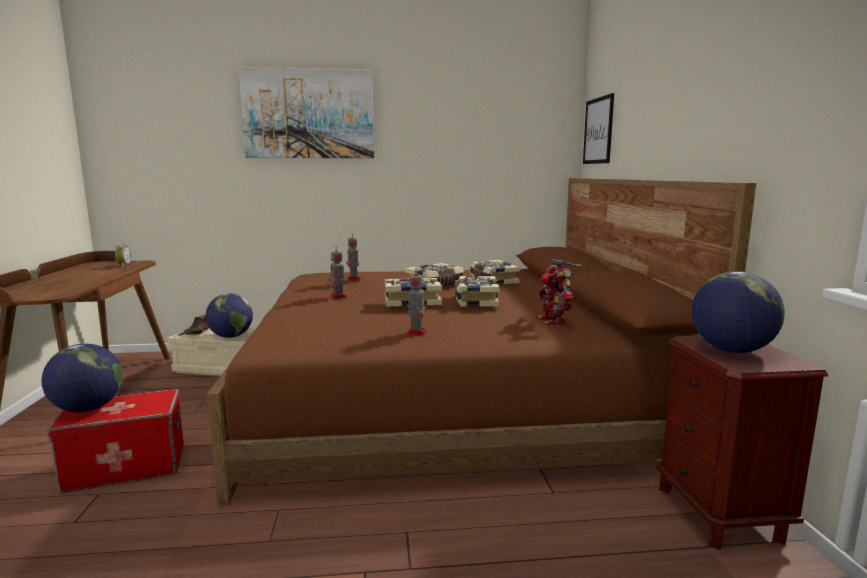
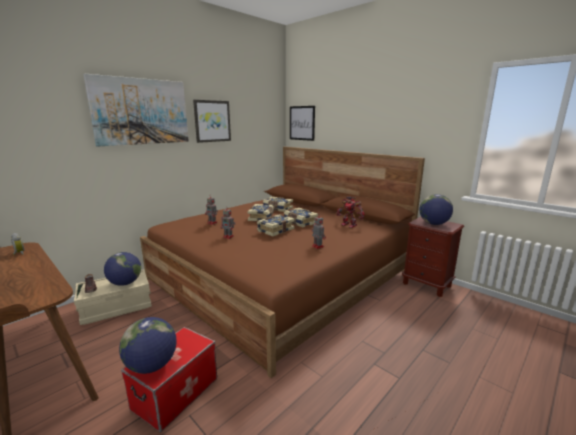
camera: 40 degrees left, 5 degrees up
none -> picture [193,100,231,143]

